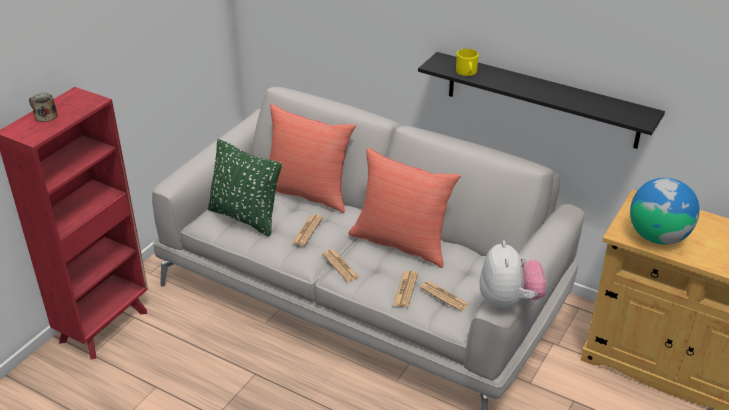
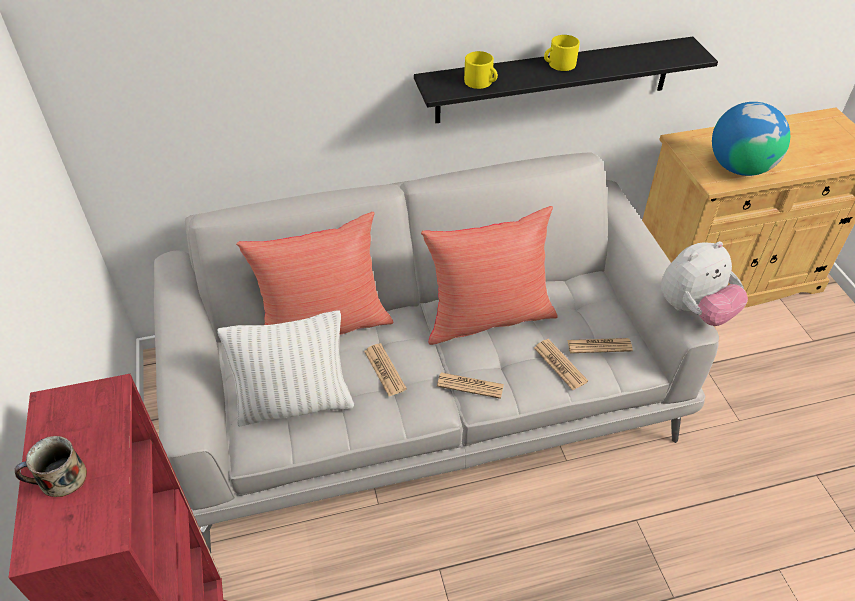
camera: 45 degrees left, 10 degrees up
green pillow [208,139,282,236] -> white pillow [217,311,354,427]
plush toy [480,241,546,310] -> plush toy turned 105 degrees clockwise [661,241,748,326]
none -> yellow mug [544,35,580,71]

